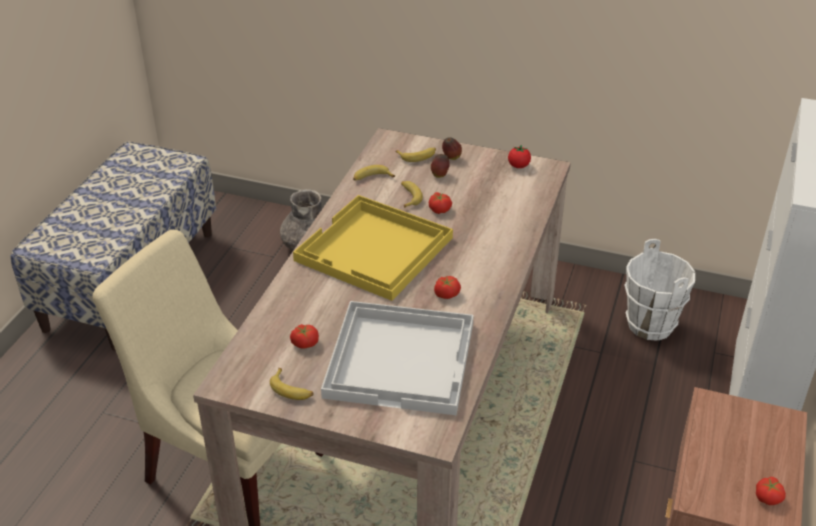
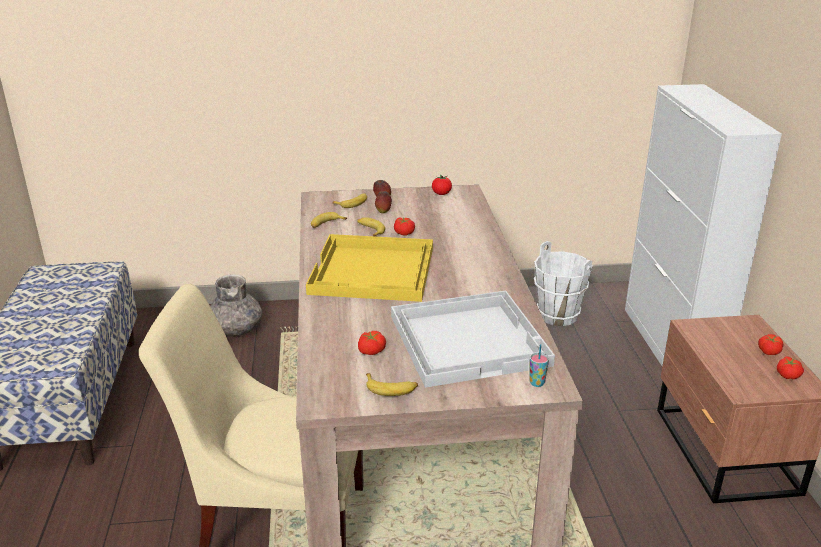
camera: 25 degrees left, 10 degrees down
tomato [434,276,461,299] -> tomato moved to [758,334,783,355]
none -> cup [529,344,549,387]

